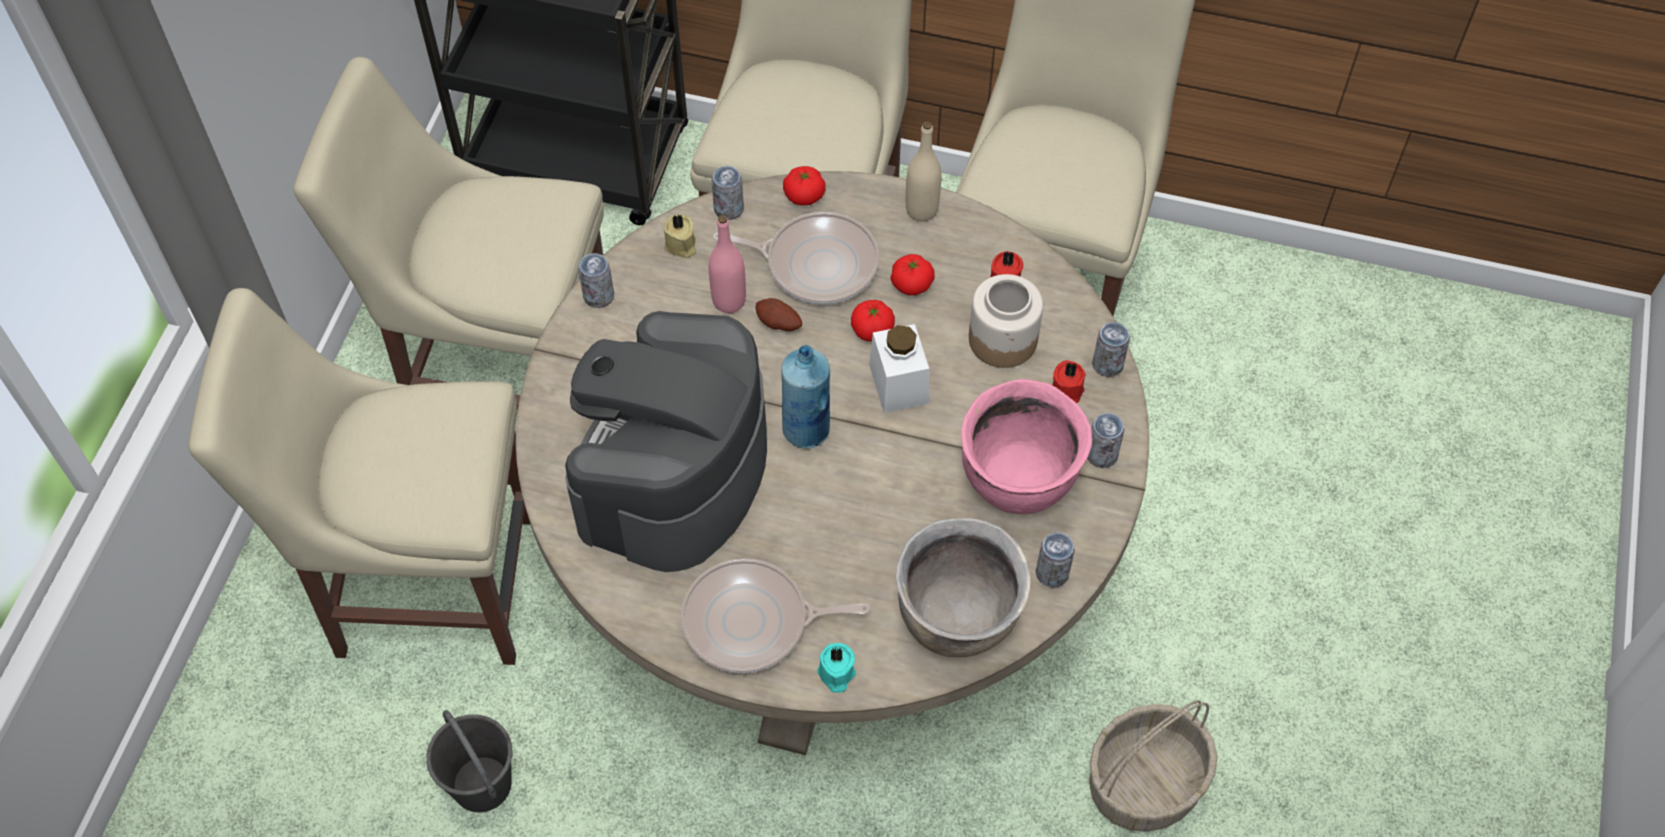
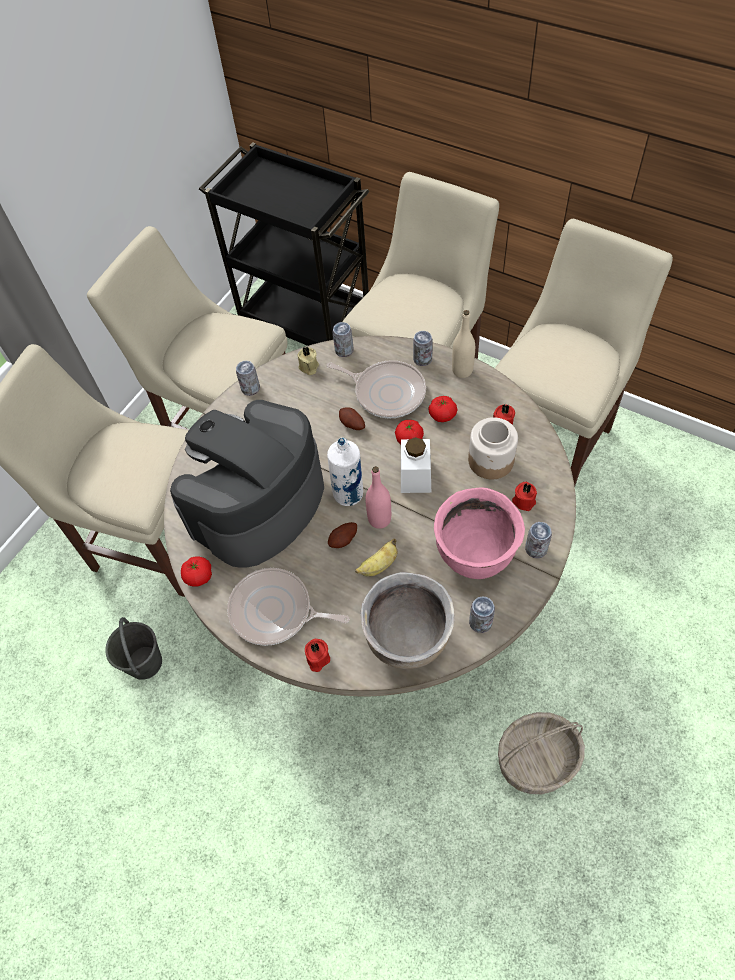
camera: 20 degrees right, 0 degrees up
pink bottle [709,215,746,313] -> pink bottle moved to [365,466,391,529]
blue bottle [781,345,830,449] -> white bottle [327,437,363,506]
tomato [783,166,826,206] -> tomato moved to [181,557,212,587]
turquoise candle [817,643,856,693] -> red candle [305,639,330,672]
can [1092,322,1130,377] -> can moved to [413,331,433,366]
none -> potato [328,522,357,548]
none -> banana [355,538,398,577]

